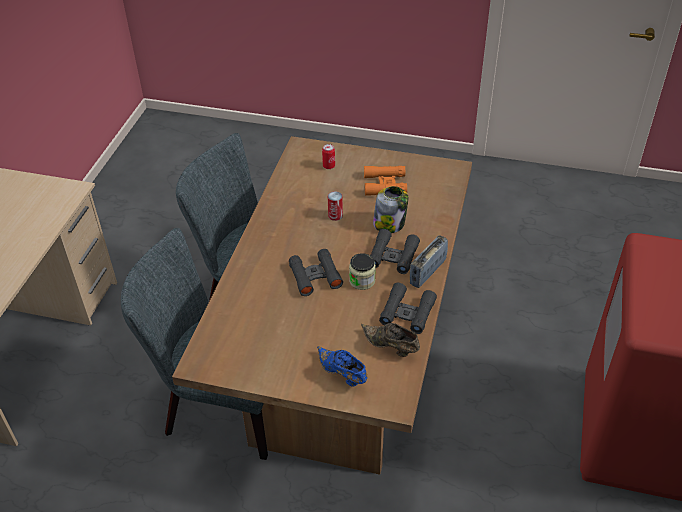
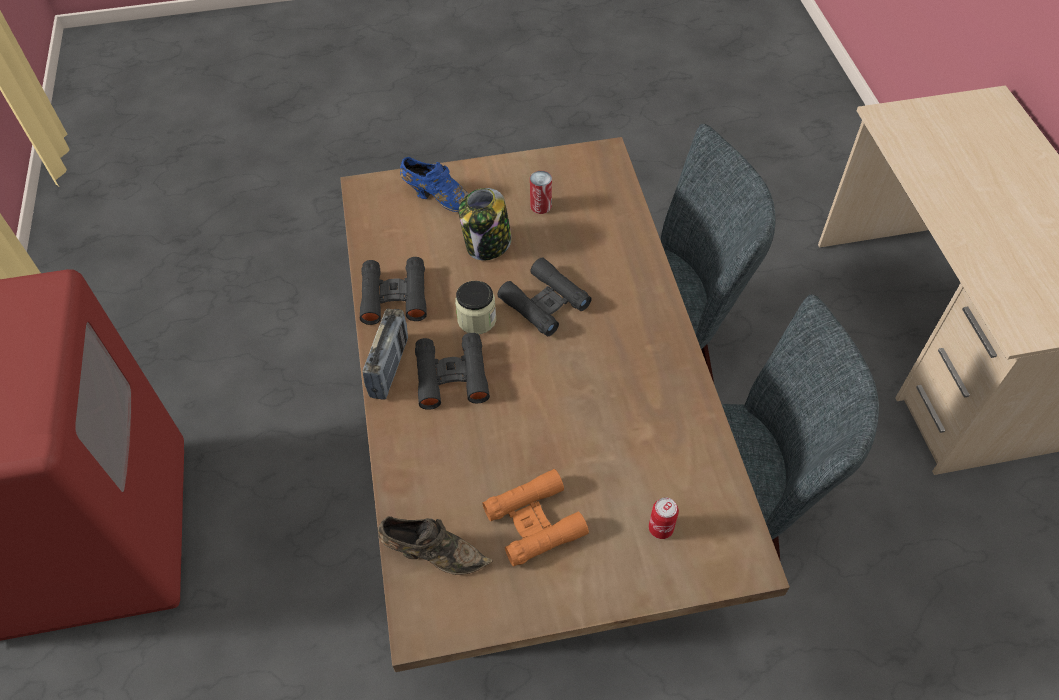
camera: 155 degrees right, 10 degrees up
can [328,191,343,221] -> can moved to [530,171,552,214]
brown shoe [361,323,420,357] -> brown shoe moved to [378,516,493,575]
jar [373,186,408,233] -> jar moved to [459,188,511,261]

